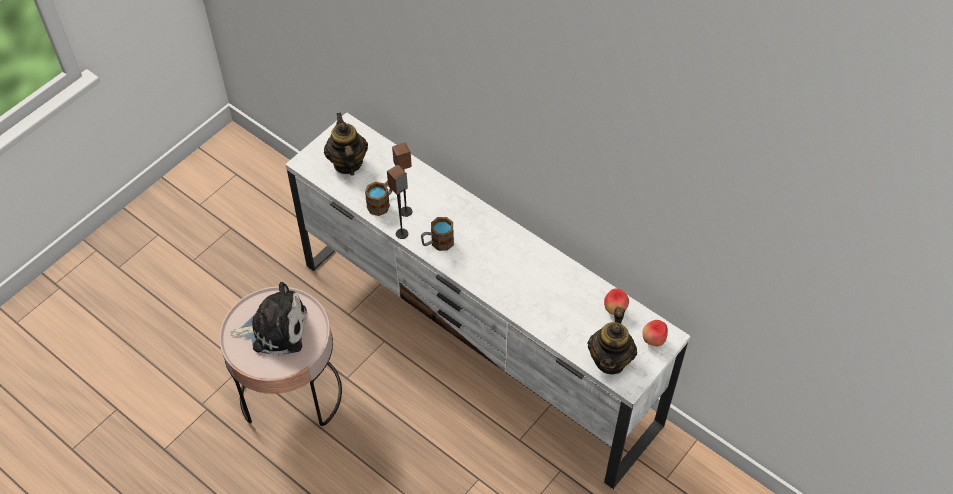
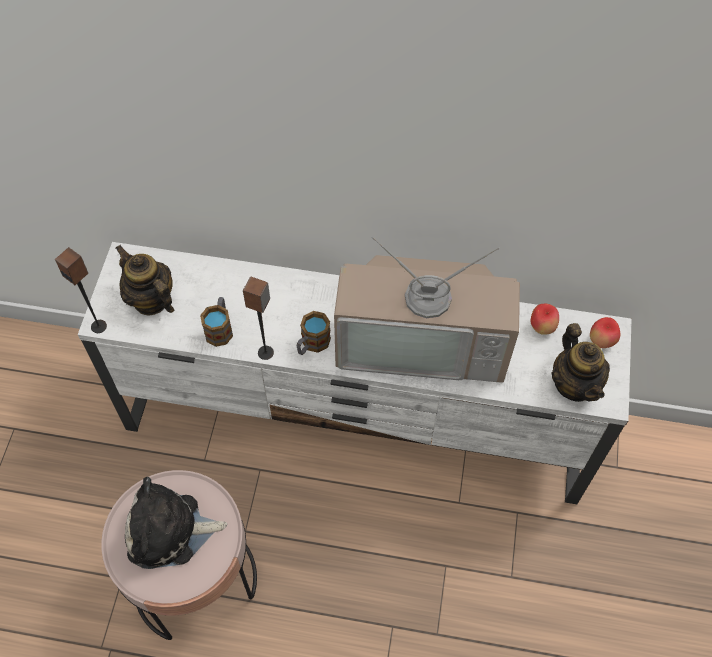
camera: 30 degrees left, 5 degrees up
plush toy [230,282,307,356] -> plush toy turned 150 degrees counterclockwise [125,477,227,569]
speaker [392,142,412,217] -> speaker moved to [55,248,107,333]
none -> television [334,236,520,382]

